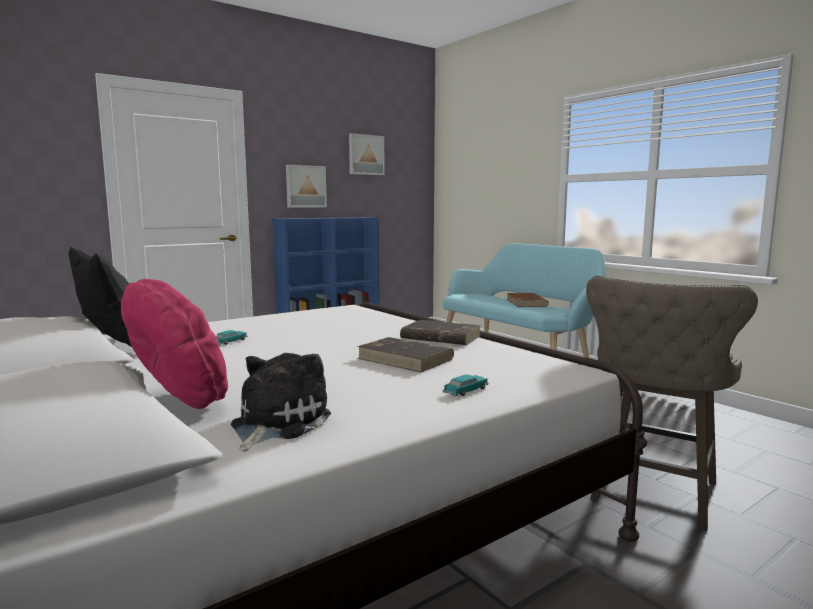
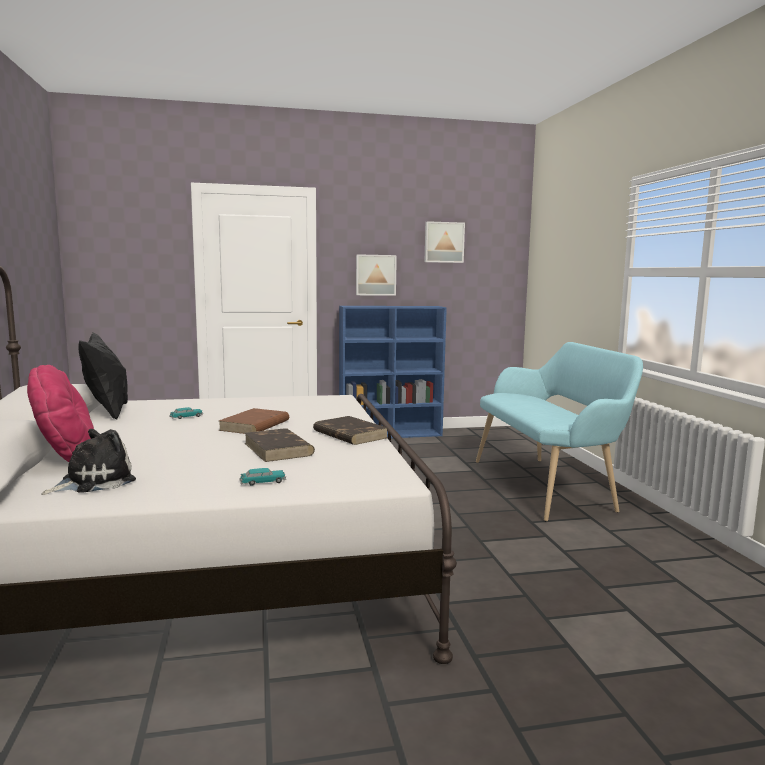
camera: 25 degrees right, 0 degrees up
brown book [507,293,549,307] -> brown book moved to [218,408,289,434]
beige stool [586,276,758,531] -> none

